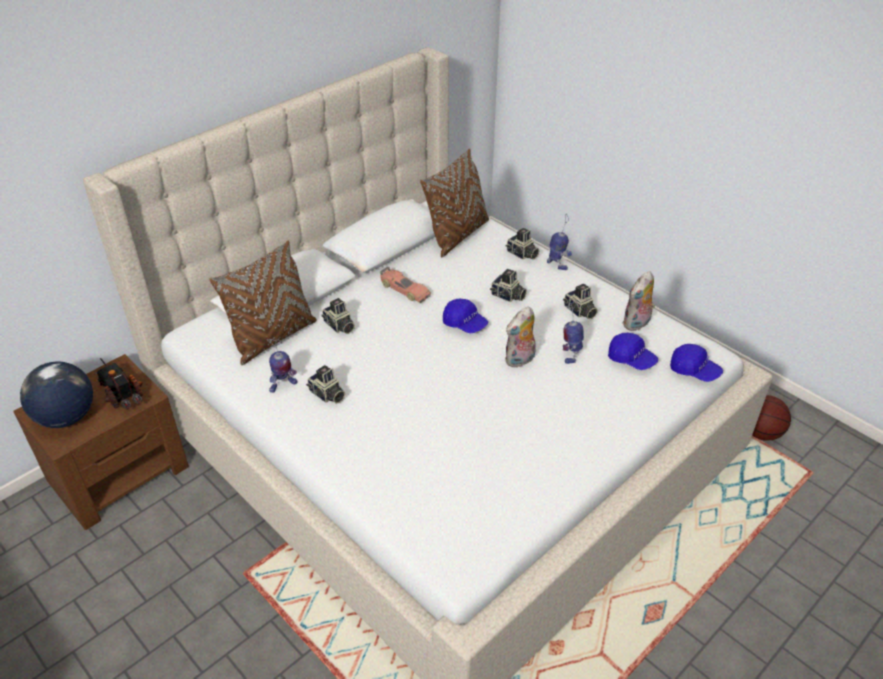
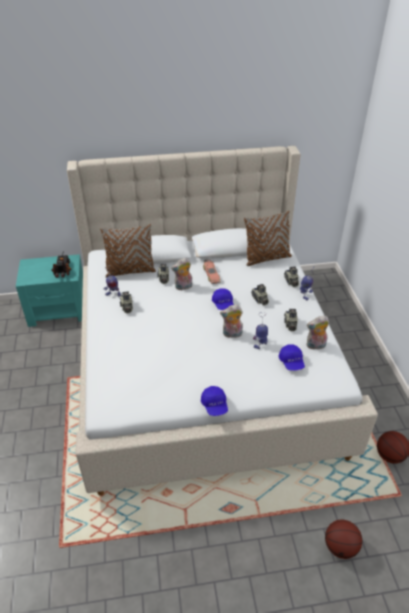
camera: 35 degrees right, 0 degrees up
brown nightstand [13,354,189,530] -> turquoise nightstand [16,254,83,327]
globe [20,362,93,428] -> none
blue cap [670,344,723,382] -> blue cap moved to [201,386,228,416]
none -> plush toy [171,258,192,290]
none -> basketball [325,520,362,559]

